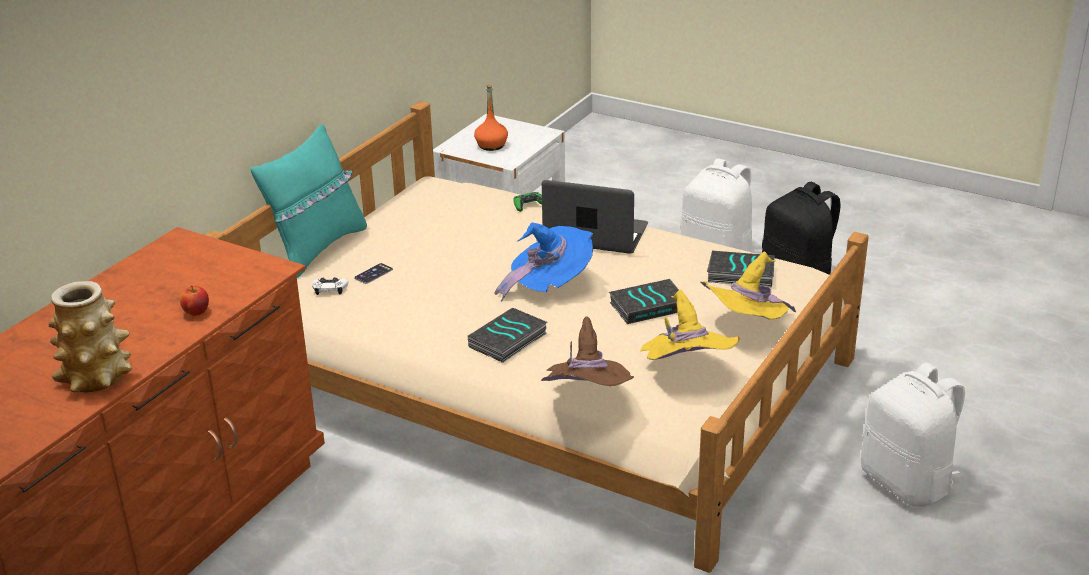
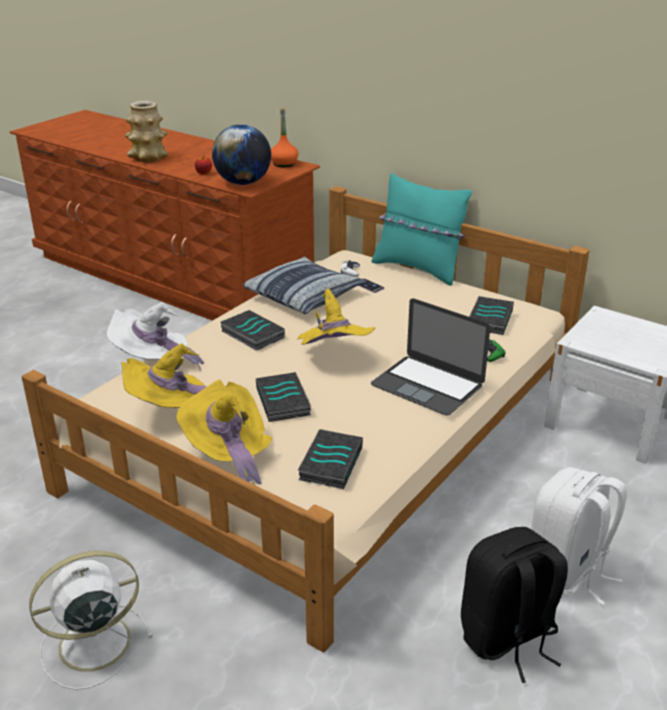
camera: 95 degrees right, 0 degrees up
orange bottle [474,84,508,151] -> orange bottle moved to [271,108,299,167]
blue hat [494,222,593,302] -> yellow hat [297,289,375,345]
brown hat [541,316,634,386] -> white hat [106,302,204,370]
laptop [542,180,648,254] -> laptop turned 105 degrees clockwise [371,298,490,416]
white backpack [861,363,965,507] -> white fan [29,551,153,690]
none -> globe [212,124,271,185]
none -> pillow [242,257,366,314]
none -> book [469,296,514,335]

